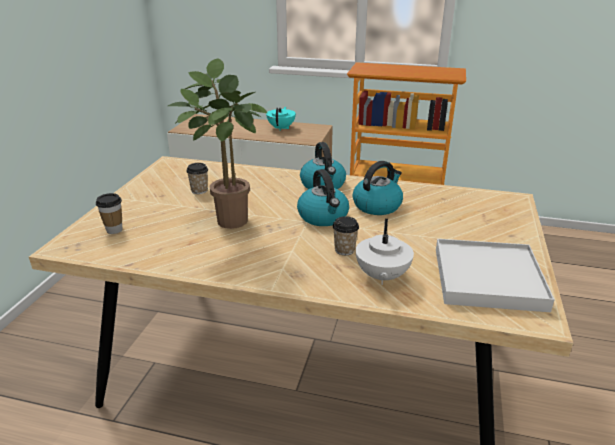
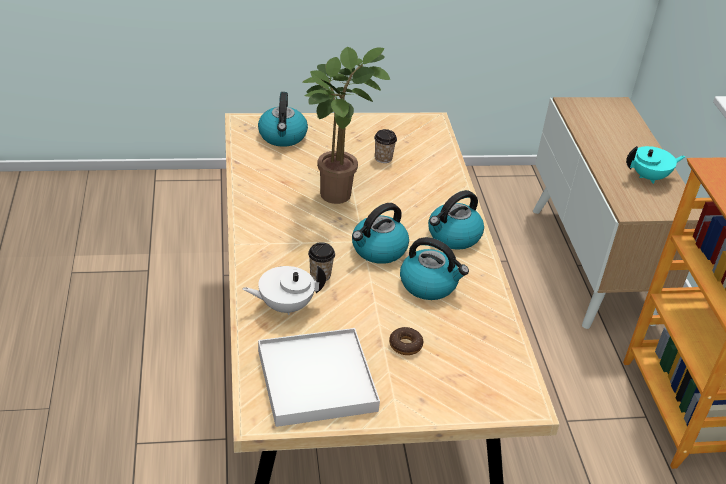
camera: 65 degrees right, 10 degrees up
cup [96,193,122,234] -> kettle [258,92,308,147]
none -> donut [389,327,423,355]

